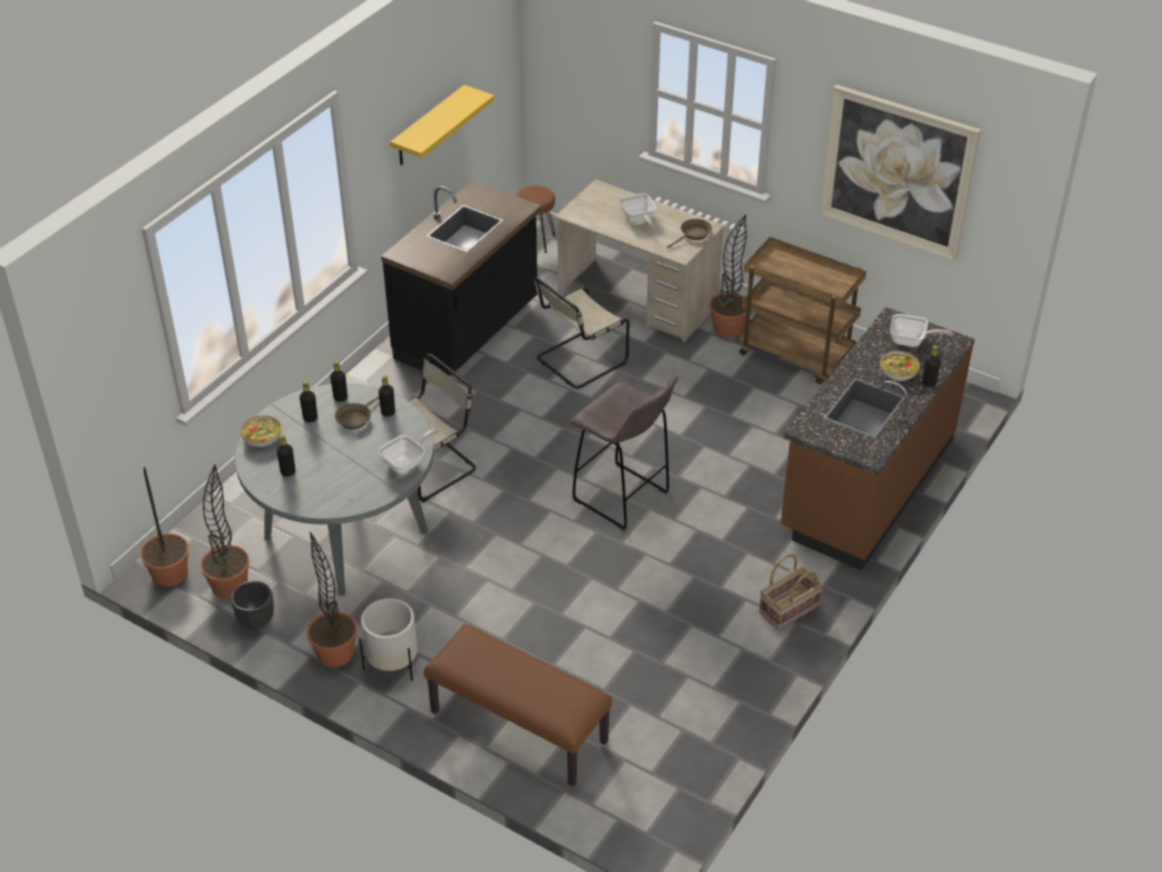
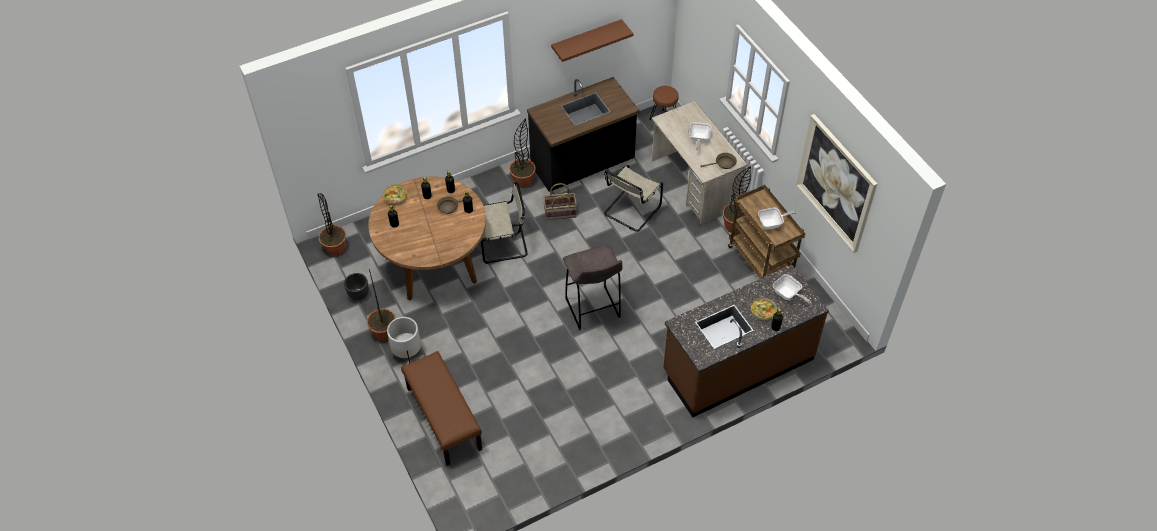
camera: 30 degrees right, 10 degrees up
potted plant [200,464,249,599] -> potted plant moved to [509,118,536,188]
grey dining table [235,384,434,595] -> brown dining table [368,177,486,301]
frying pan [378,429,439,474] -> frying pan moved to [758,207,797,230]
yellow shelf [390,85,495,165] -> brown shelf [551,19,633,62]
beige chair [534,277,629,389] -> beige chair turned 45 degrees counterclockwise [604,165,663,232]
basket [759,554,823,630] -> basket moved to [544,183,577,220]

